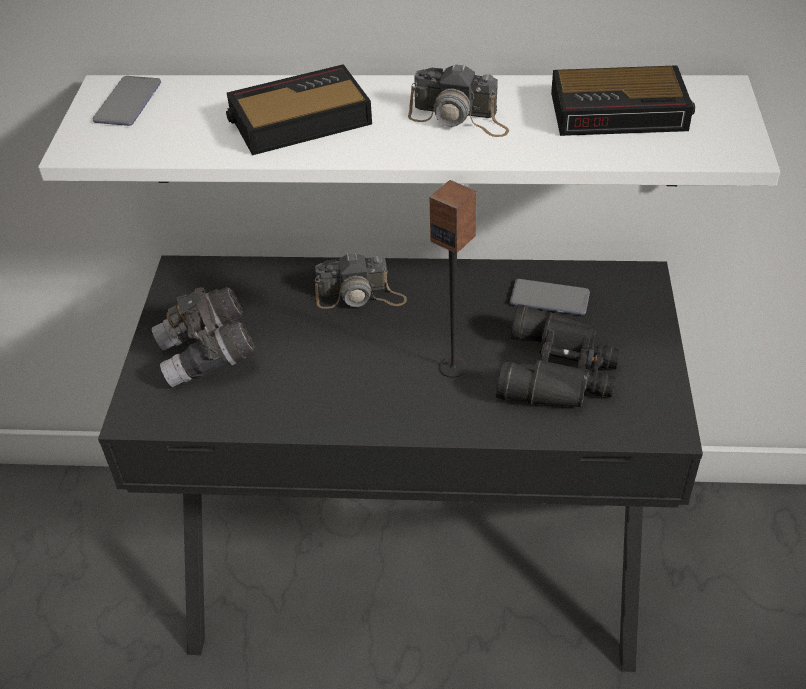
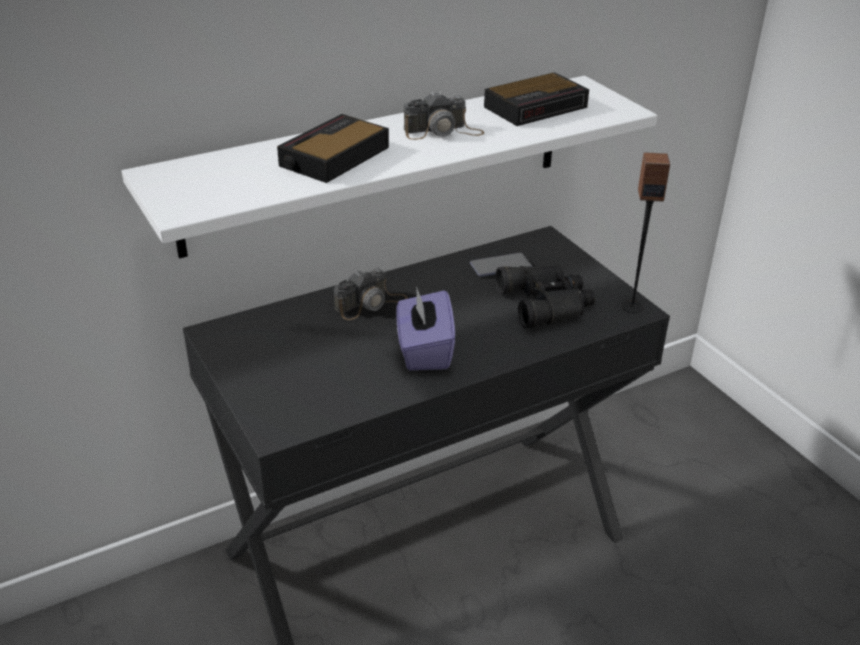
camera: 35 degrees left, 10 degrees down
phone [93,76,161,126] -> none
grey binoculars [152,287,255,387] -> none
speaker [430,180,477,378] -> speaker moved to [622,152,670,313]
none -> purple tissue box [396,287,455,370]

